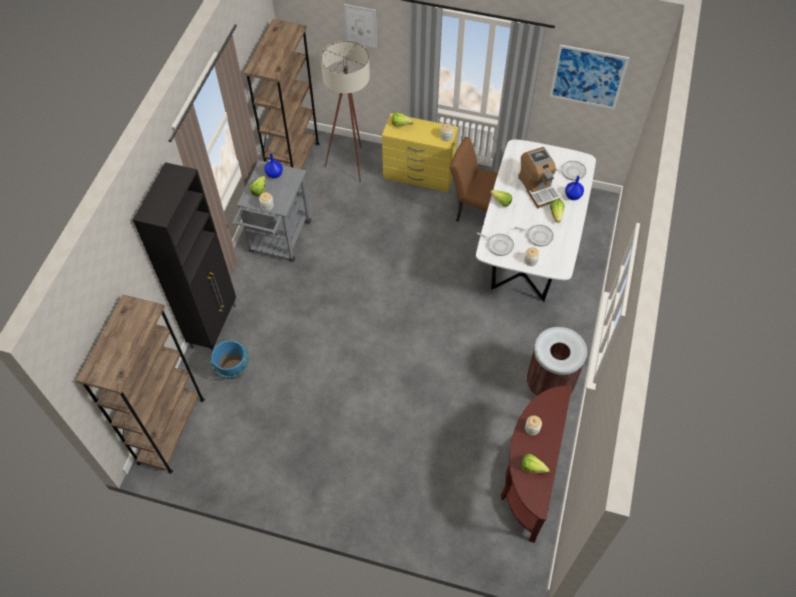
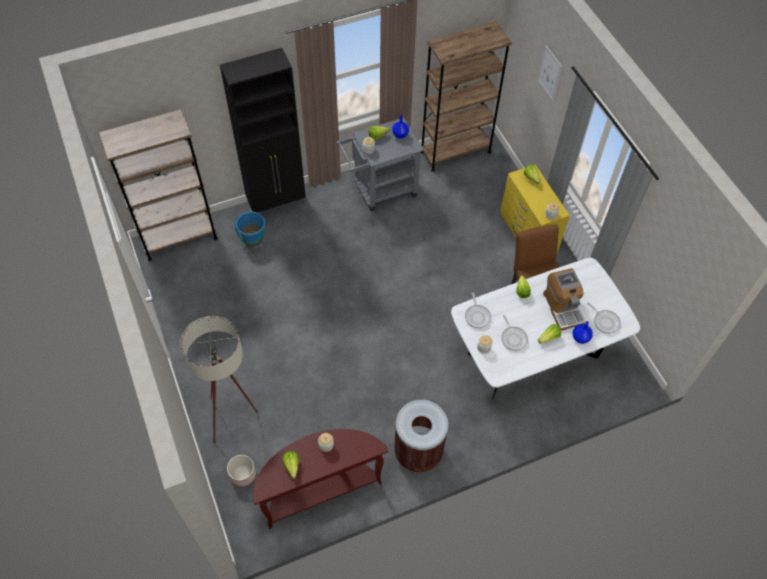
camera: 50 degrees right, 0 degrees up
beige floor lamp [321,40,370,182] -> beige floor lamp moved to [180,316,258,443]
coffee machine [518,147,561,208] -> coffee machine turned 45 degrees counterclockwise [543,268,585,331]
picture [549,45,630,109] -> none
none -> planter [227,455,256,487]

